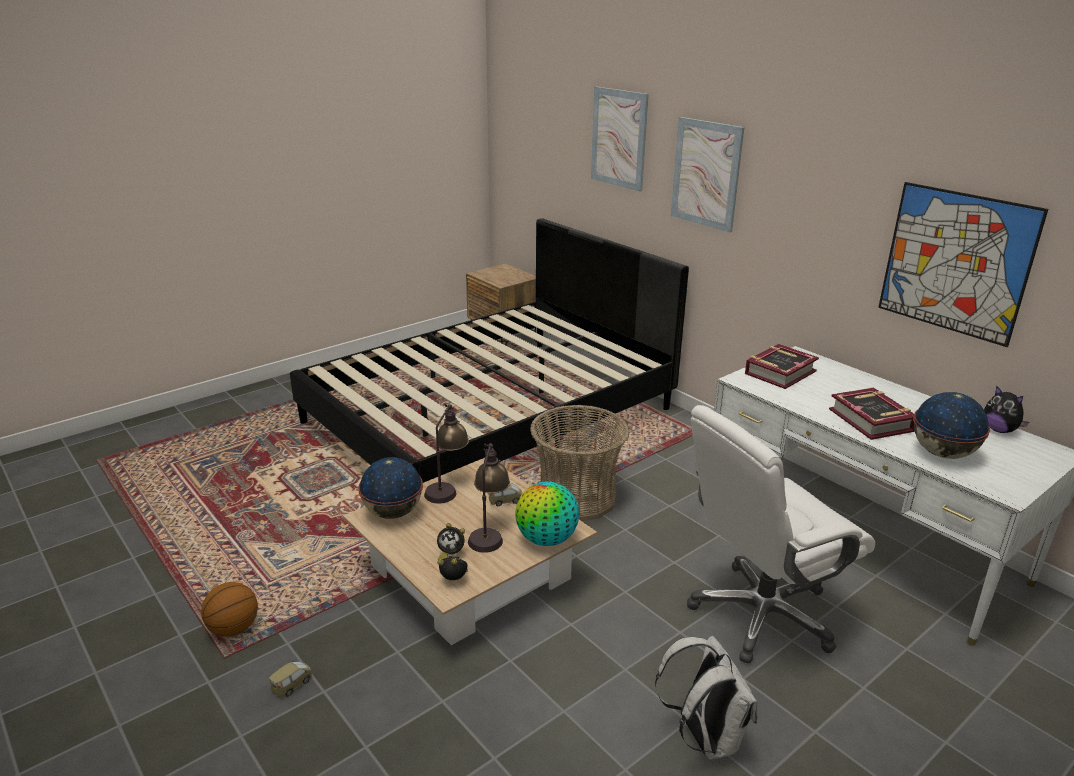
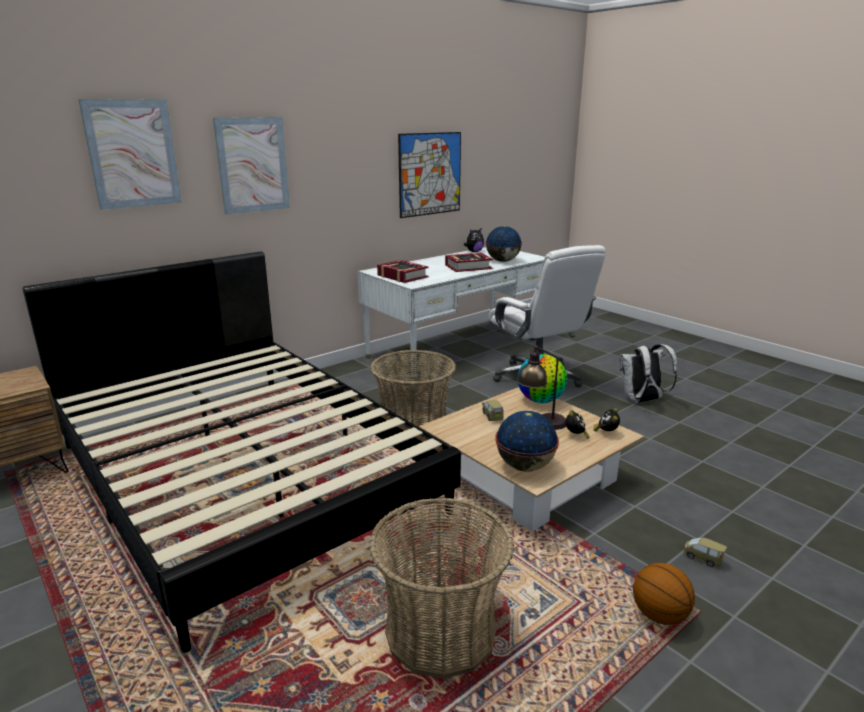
camera: 90 degrees left, 5 degrees down
table lamp [424,404,469,504] -> none
none -> basket [369,498,514,679]

